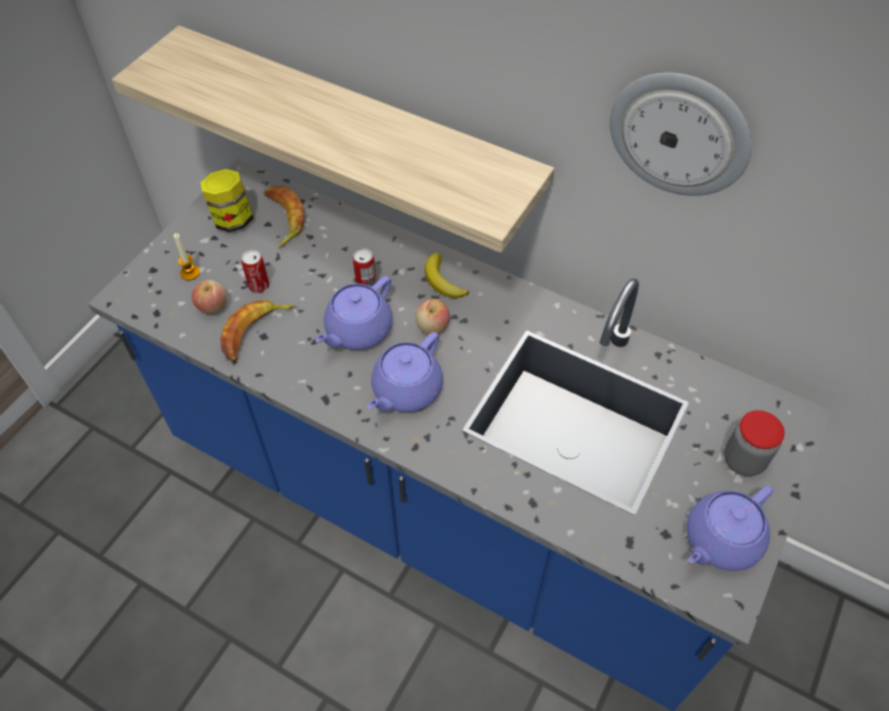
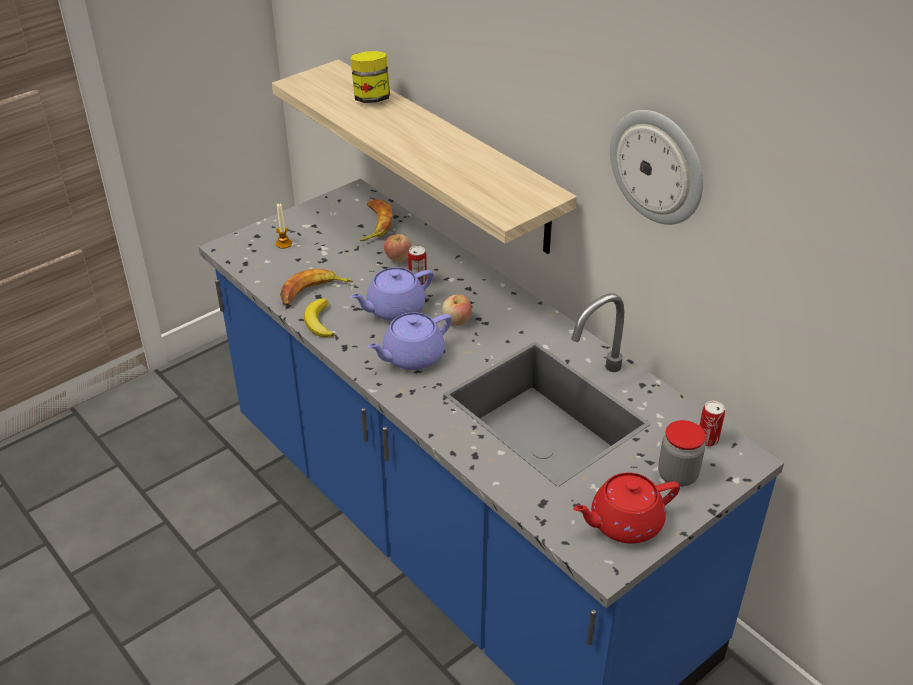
camera: 20 degrees right, 15 degrees down
apple [192,280,227,314] -> apple moved to [384,234,412,262]
jar [200,169,254,232] -> jar moved to [351,51,390,103]
can [242,250,269,293] -> can moved to [699,401,725,447]
banana [425,253,469,298] -> banana moved to [304,298,335,337]
purple teapot [686,485,773,571] -> red teapot [573,472,680,544]

